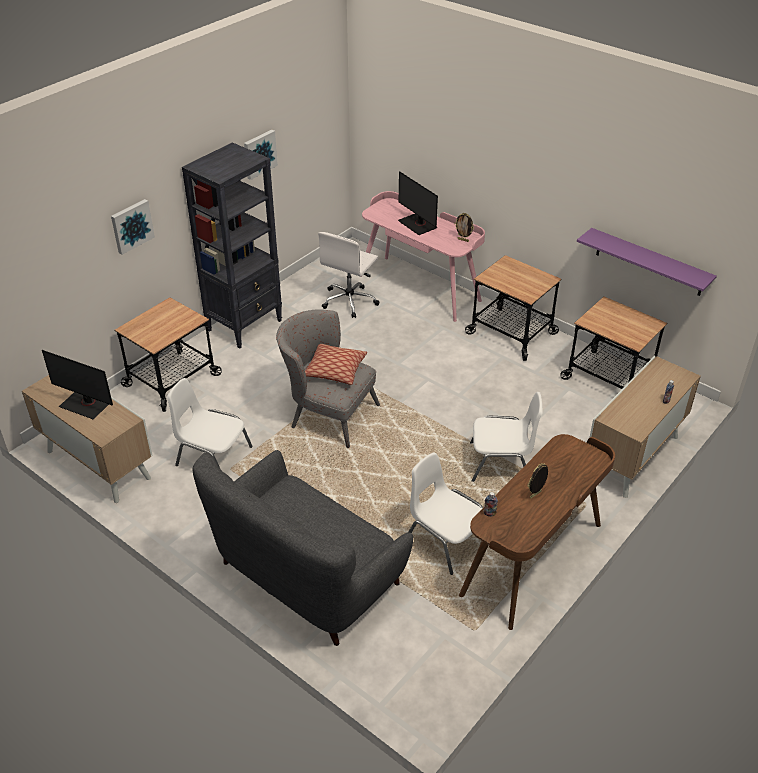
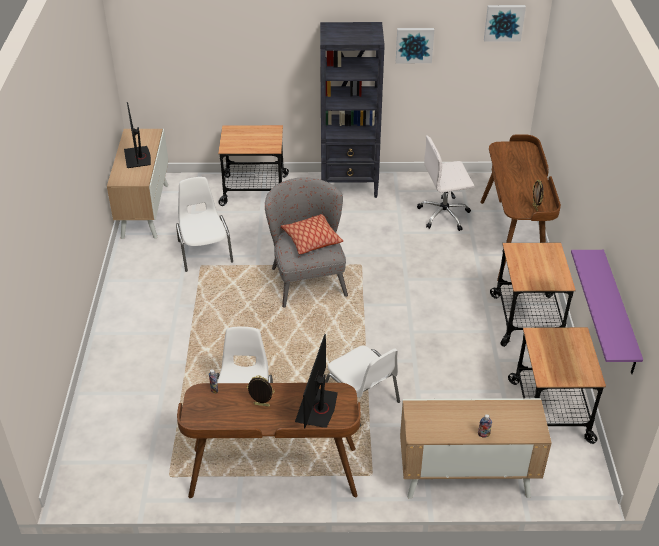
camera: 50 degrees right, 0 degrees up
picture [111,199,155,255] -> picture moved to [484,5,526,42]
grey sofa [192,450,413,646] -> none
pink desk [359,191,485,322] -> brown desk [480,134,561,281]
monitor [398,171,438,235] -> monitor moved to [295,334,338,429]

